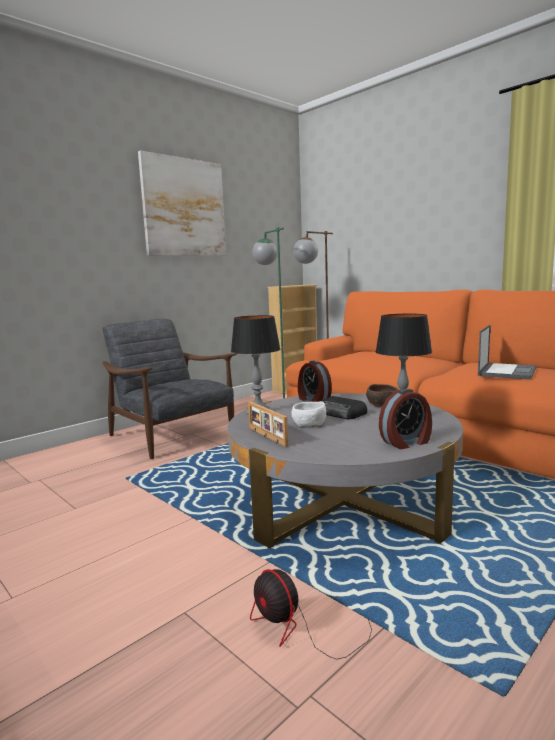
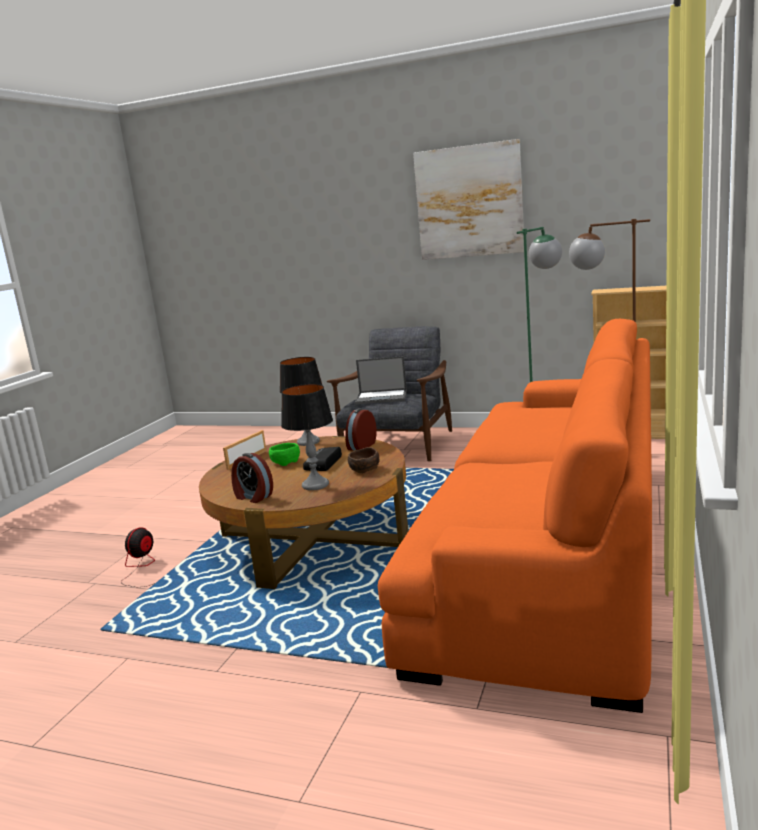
camera: 65 degrees right, 5 degrees up
grey coffee table [227,393,463,548] -> brown coffee table [199,436,408,589]
white bowl [291,401,326,426] -> green bowl [269,443,300,466]
laptop [478,325,536,380] -> laptop moved to [355,356,407,404]

